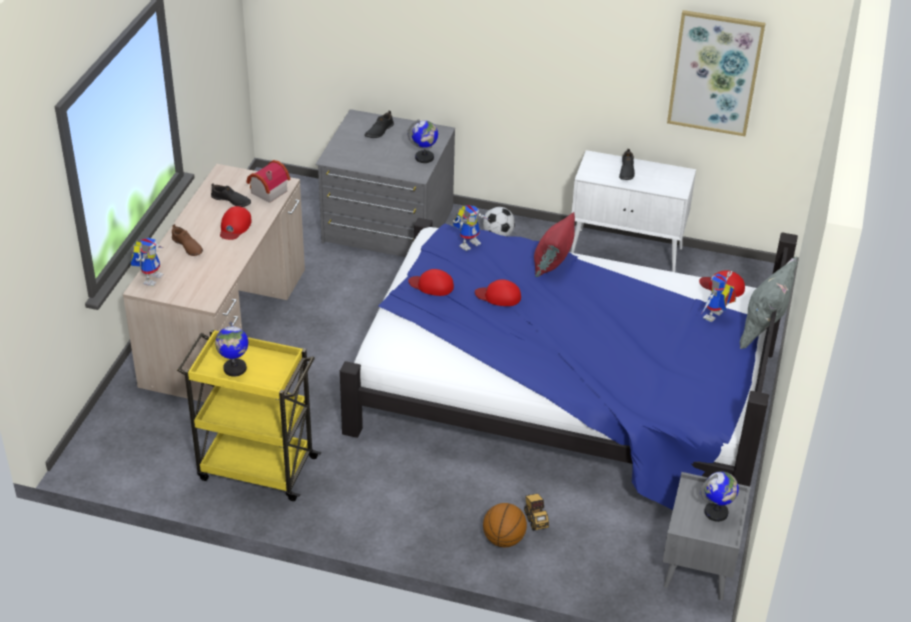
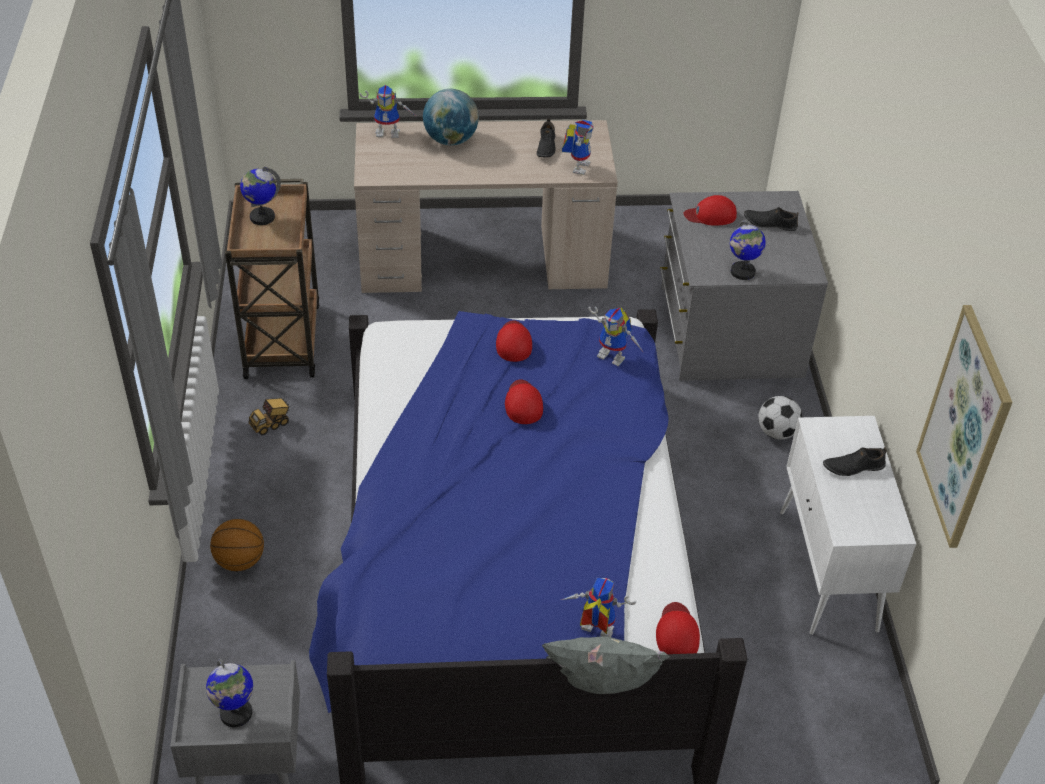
camera: 70 degrees right, 5 degrees up
brown shoe [172,224,203,256] -> globe [423,89,479,145]
yellow cart [177,329,321,501] -> brown cart [225,179,320,379]
red cap [220,206,251,240] -> red cap moved to [683,195,737,226]
toy house [246,160,290,203] -> toy robot [562,120,594,175]
toy truck [524,494,549,531] -> toy truck moved to [249,398,291,435]
red pillow [534,212,575,277] -> none

